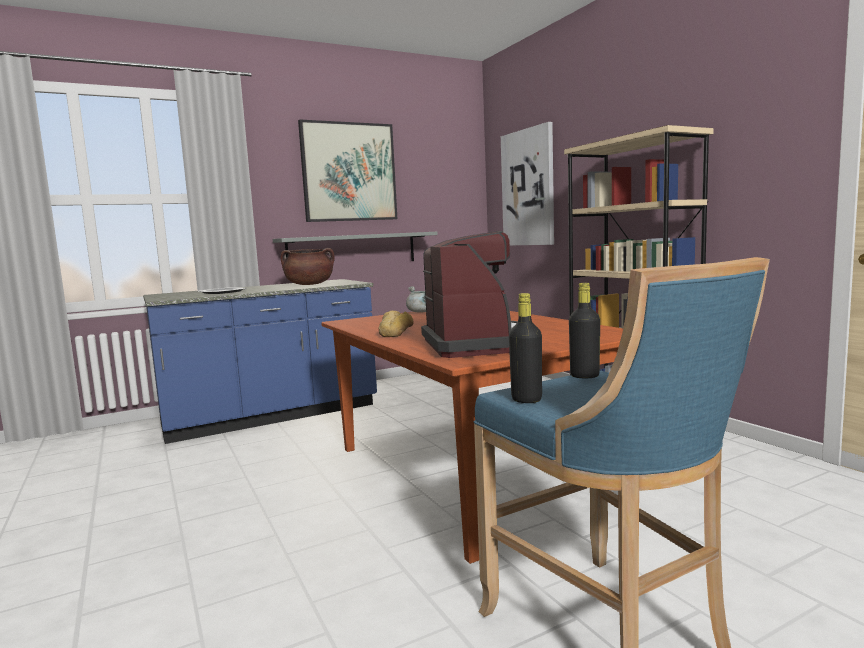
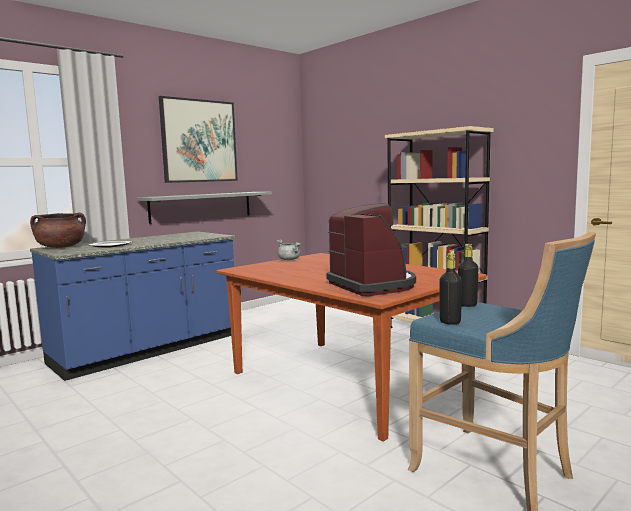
camera: 15 degrees left, 0 degrees up
brown cooking pot [281,248,335,285] -> brown cooking pot moved to [30,213,86,248]
bread [378,311,414,337] -> none
picture [501,122,554,245] -> none

